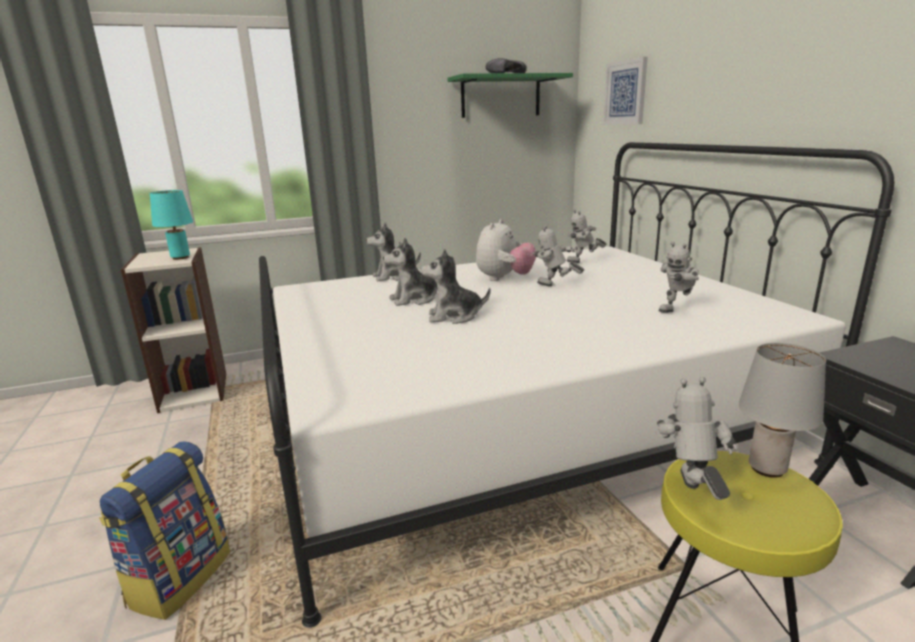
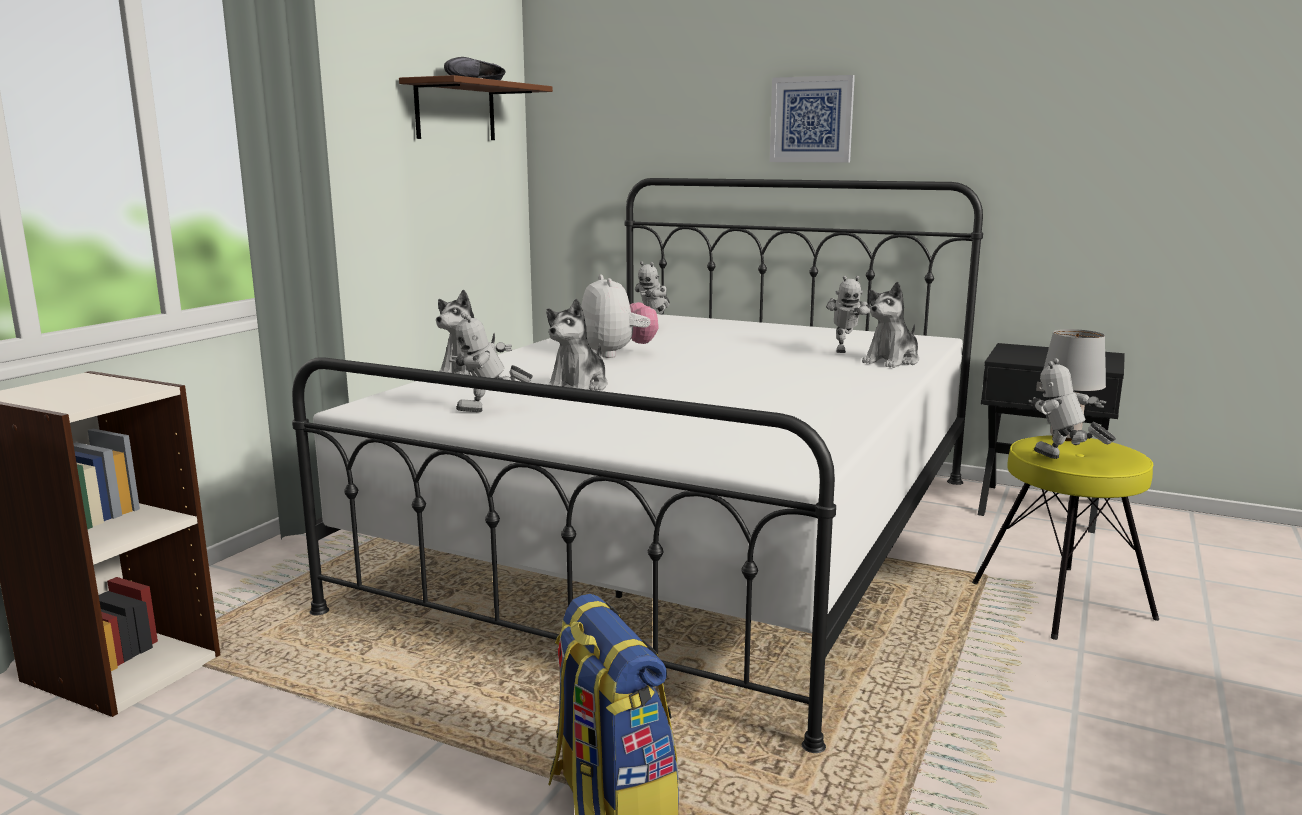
camera: 45 degrees left, 5 degrees down
turquoise table lamp [150,190,193,260] -> none
plush toy [421,248,490,324] -> plush toy moved to [862,282,919,368]
green shelf [447,73,573,118] -> brown shelf [399,75,553,140]
toy robot [532,225,584,287] -> toy robot moved to [449,312,533,412]
picture [603,57,648,125] -> picture moved to [770,75,855,162]

